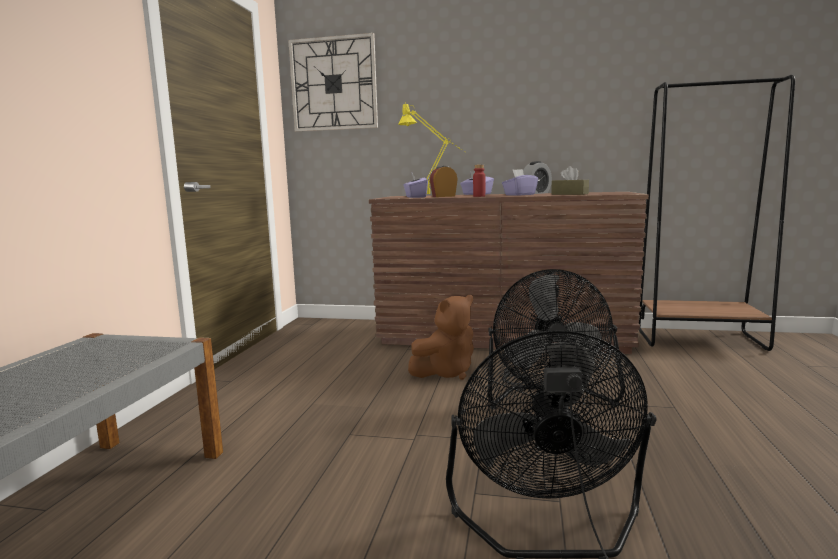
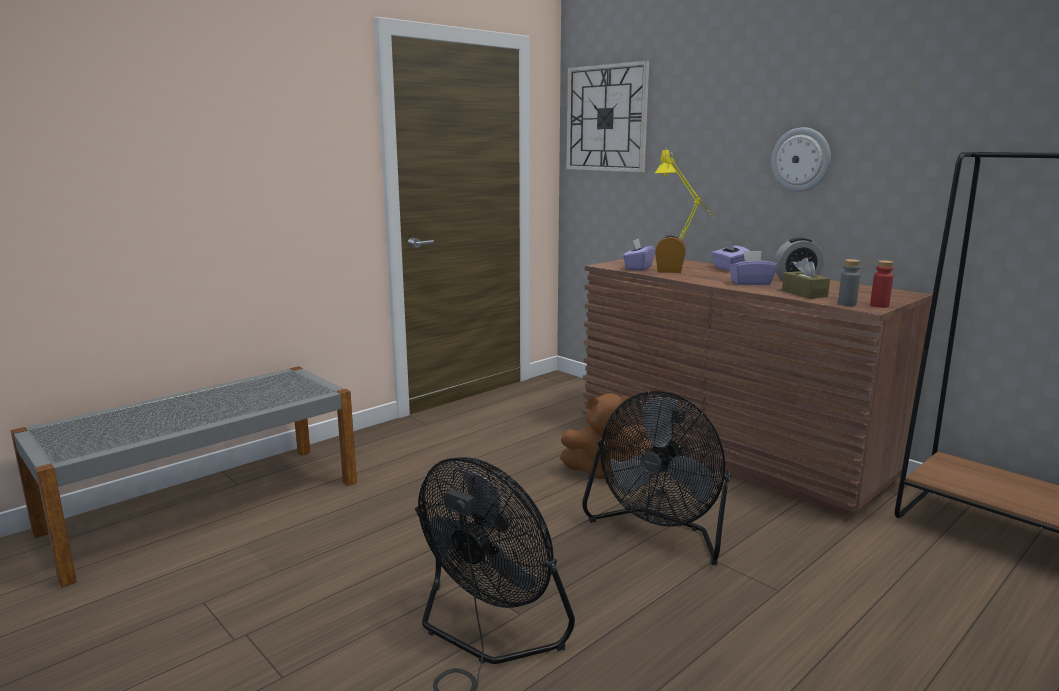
camera: 35 degrees right, 5 degrees up
red bottle [473,164,485,197] -> red bottle moved to [870,260,893,308]
none -> wall clock [771,127,831,192]
none -> grey bottle [838,259,860,306]

